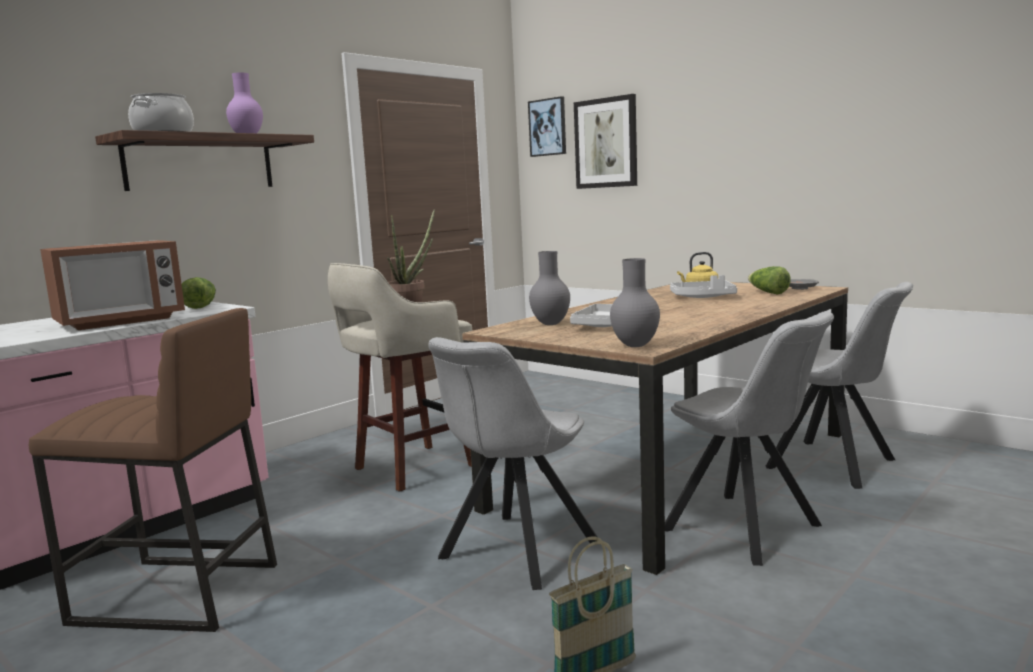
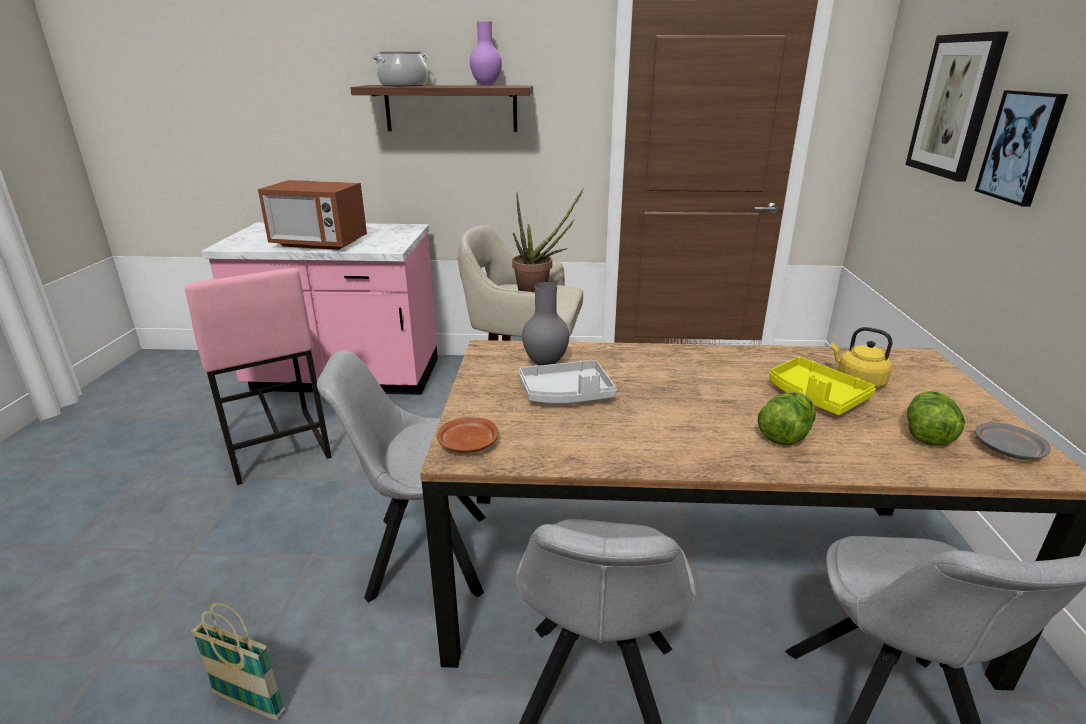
camera: 50 degrees right, 15 degrees up
brown stool [29,308,277,632] -> pink stool [185,268,332,485]
lettuce [182,277,216,309] -> lettuce moved to [758,392,816,445]
picture [528,96,566,157] -> picture moved to [975,90,1068,207]
grey vase [610,258,660,347] -> brown plate [436,417,498,453]
grey tray [670,275,737,298] -> yellow tray [769,357,876,415]

